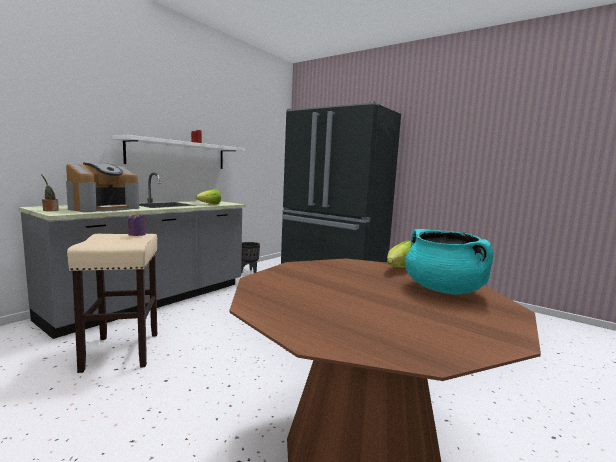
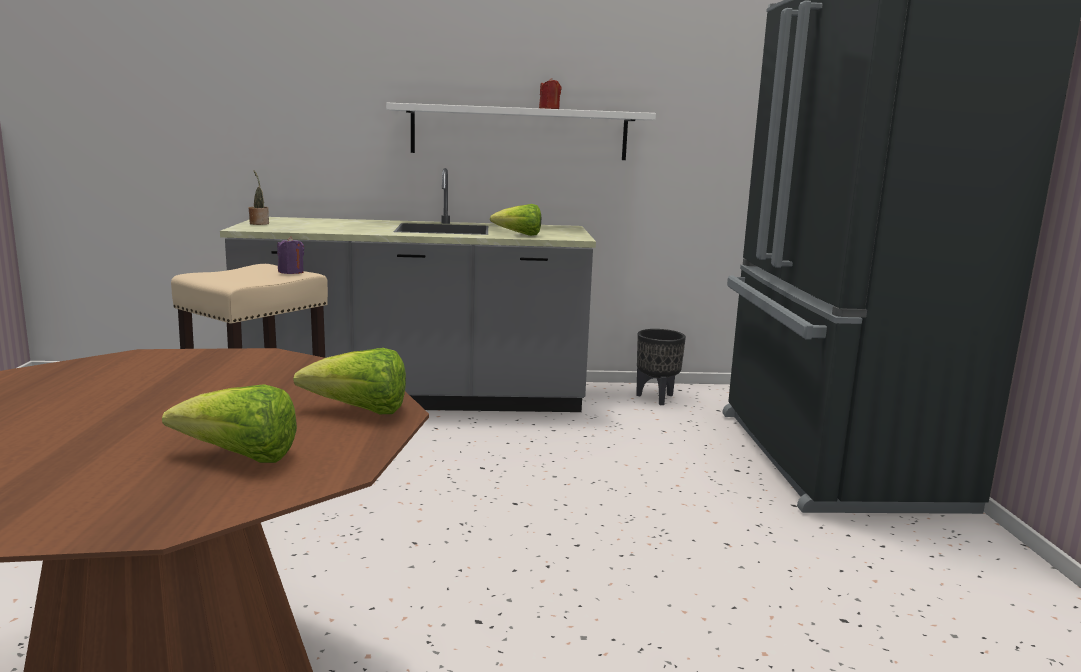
camera: 50 degrees right, 5 degrees up
coffee machine [66,163,139,212] -> none
turquoise cooking pot [405,229,493,295] -> lettuce [162,384,297,463]

